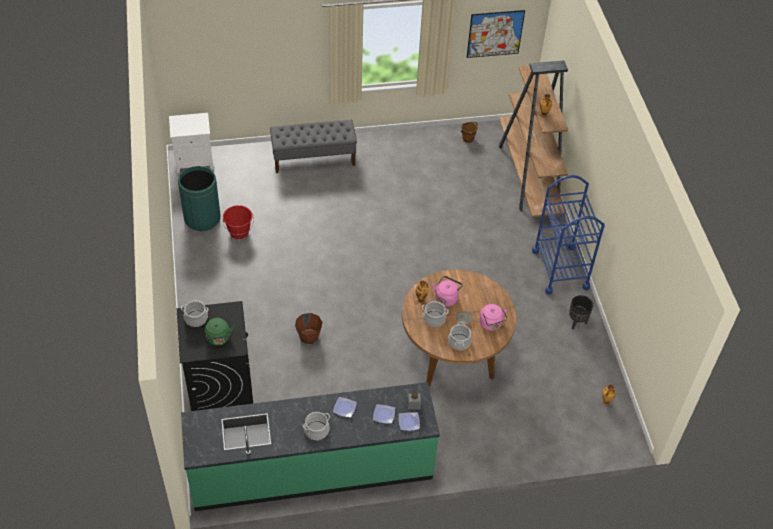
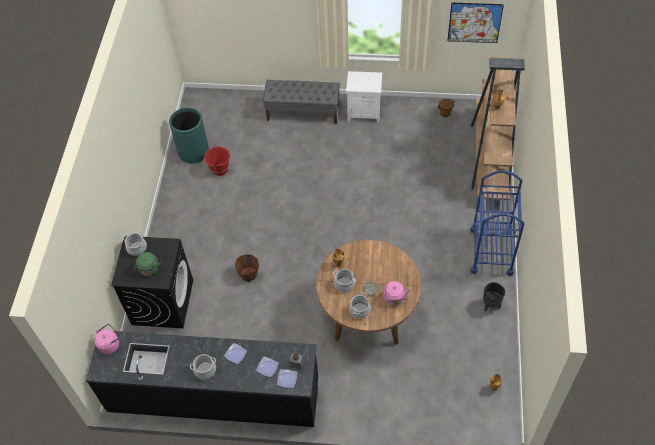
camera: 20 degrees right, 5 degrees up
white nightstand [169,113,214,173] -> white nightstand moved to [346,71,382,123]
green counter [181,382,440,511] -> black counter [86,330,318,427]
pink kettle [432,276,463,307] -> pink kettle moved to [95,324,121,355]

